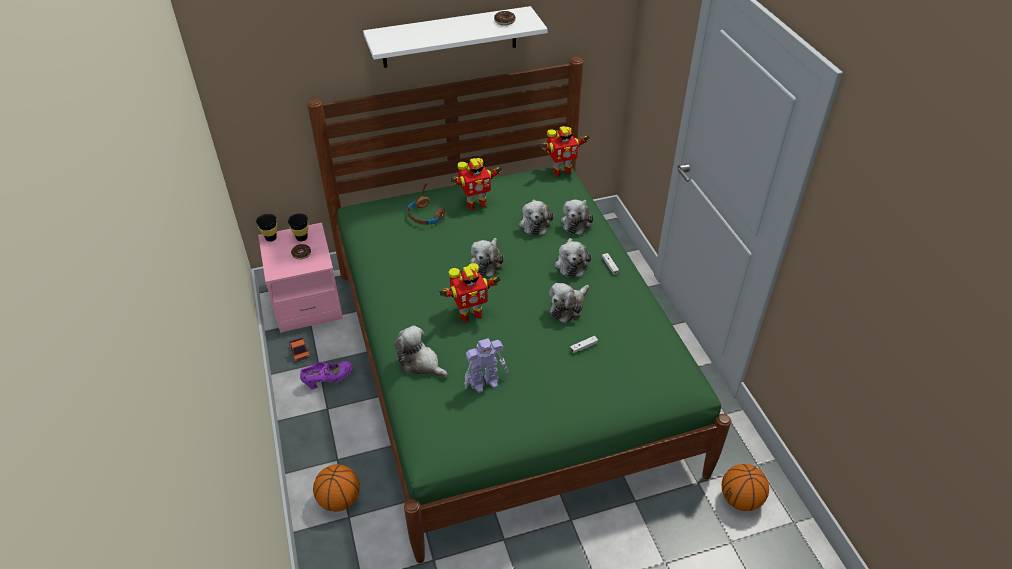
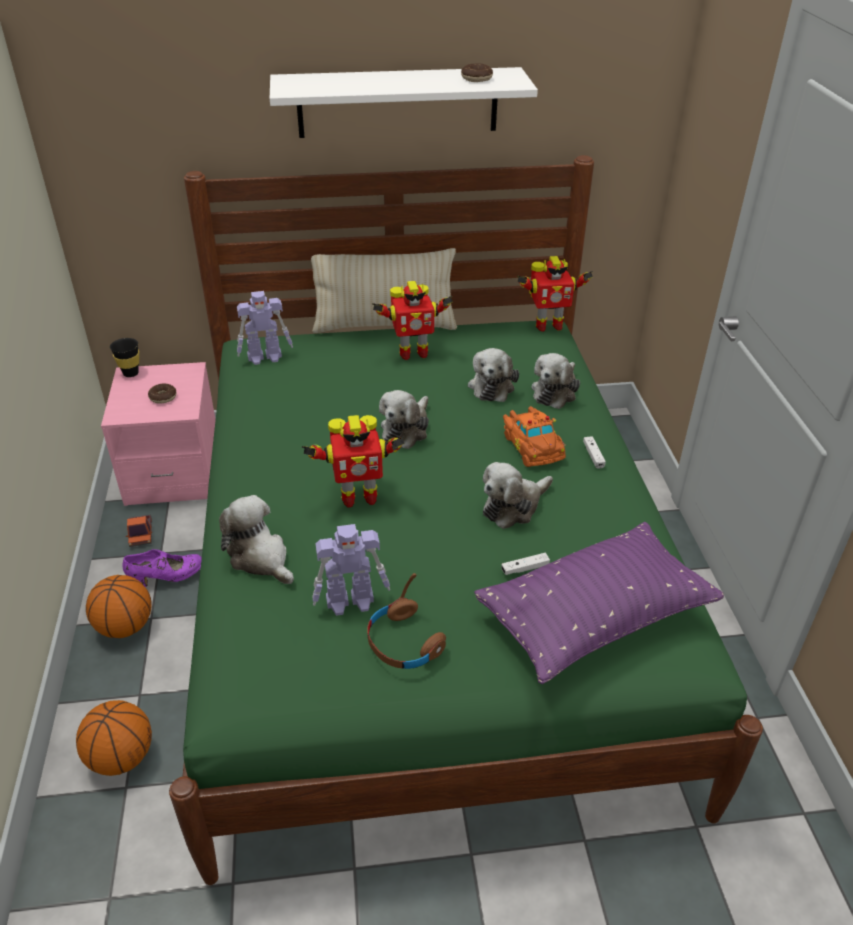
camera: 10 degrees right, 5 degrees down
black cup [288,213,308,241] -> none
brown headphones [408,182,445,225] -> brown headphones moved to [367,573,446,669]
plush toy [555,238,591,277] -> orange toy car [503,406,566,467]
basketball [722,464,769,511] -> basketball moved to [86,575,152,638]
none -> toy robot [237,291,293,365]
none -> beige pillow [311,248,457,333]
none -> purple pillow [474,522,724,684]

